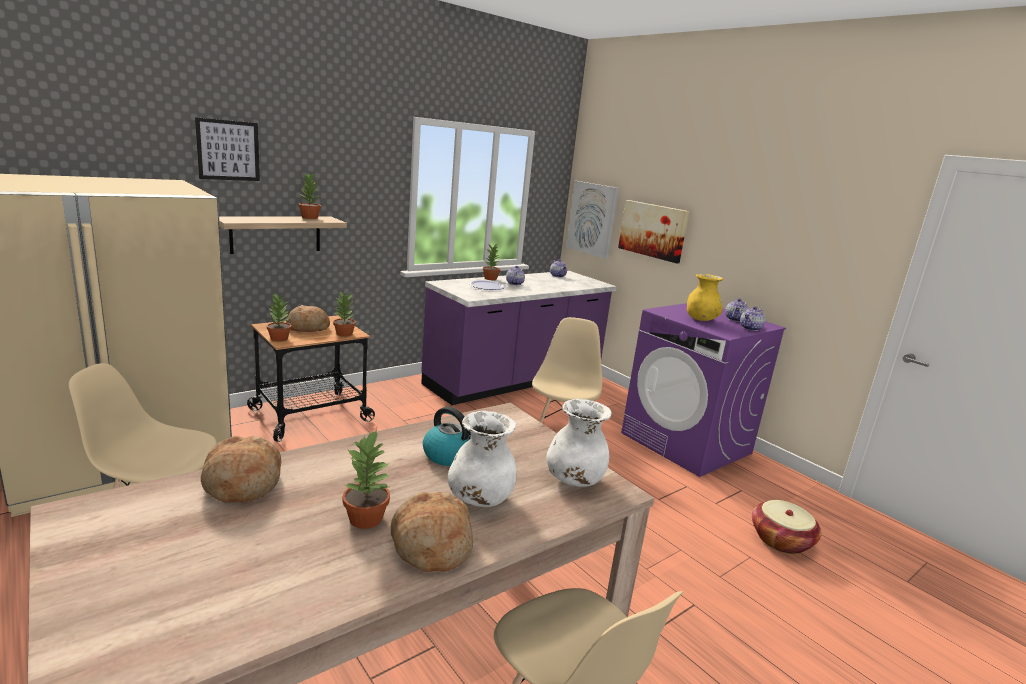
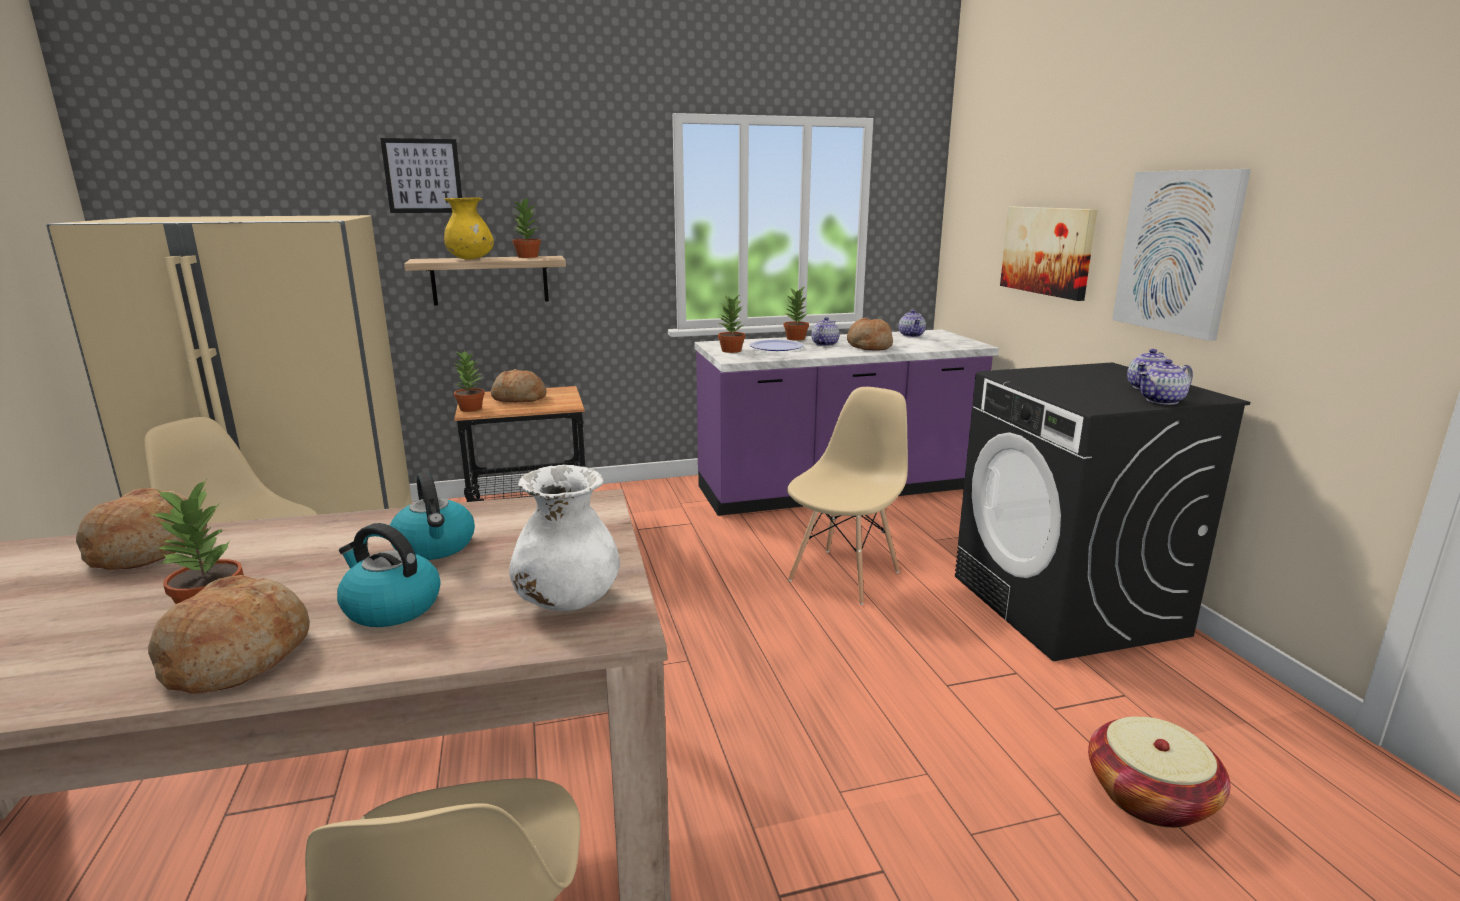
camera: 25 degrees right, 0 degrees up
potted plant [333,291,356,337] -> potted plant moved to [718,295,745,353]
white vase [448,411,517,507] -> kettle [337,523,441,627]
picture [566,181,619,259] -> picture moved to [1112,169,1251,341]
purple washing machine [621,303,786,477] -> black washing machine [955,362,1250,661]
yellow vase [687,274,723,321] -> yellow vase moved to [444,197,494,259]
none -> bread [847,318,893,351]

